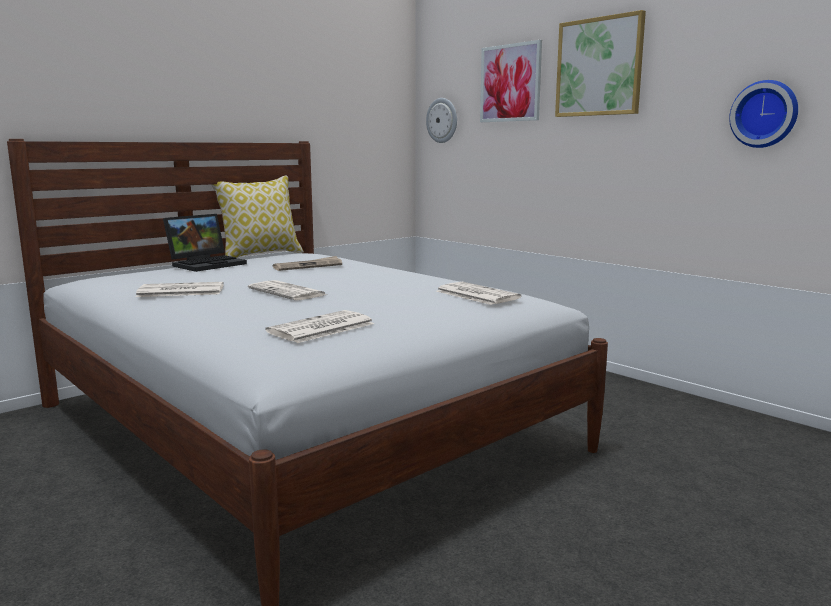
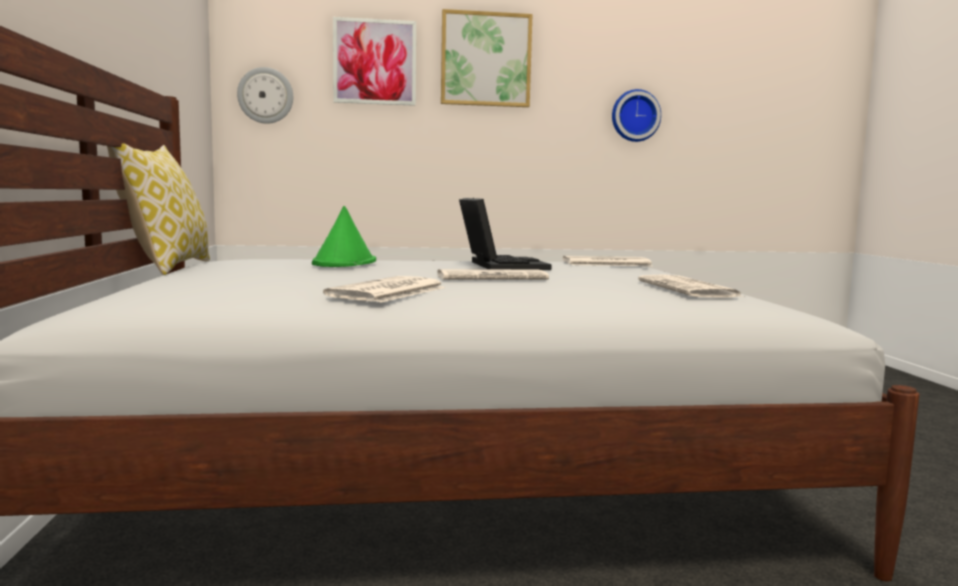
camera: 55 degrees left, 5 degrees down
laptop [163,214,247,272] -> laptop moved to [459,198,552,270]
newspaper [273,256,342,271] -> green hat [312,206,376,267]

